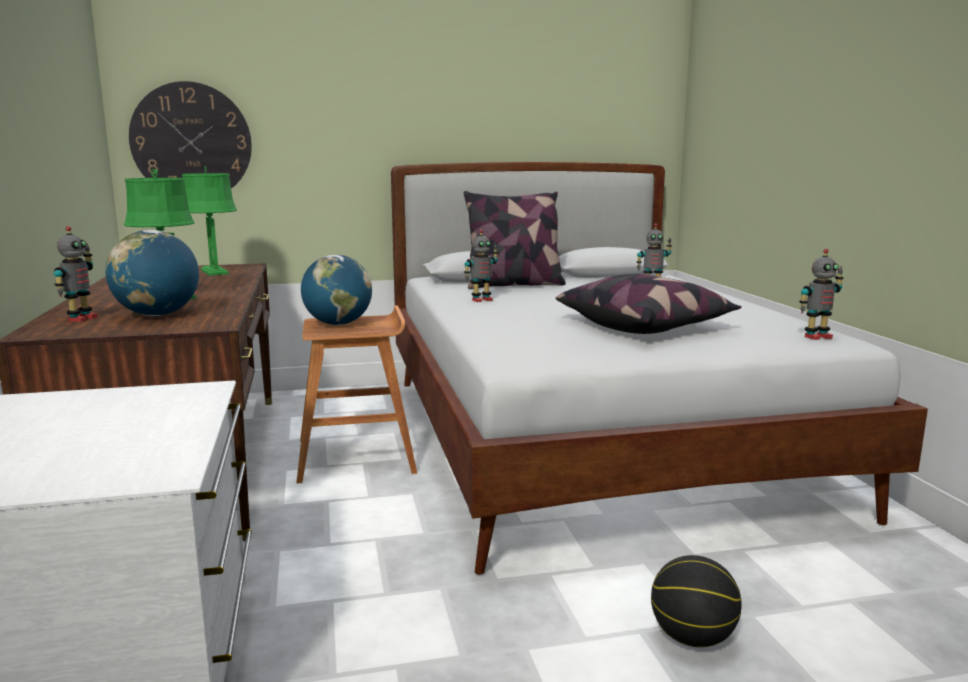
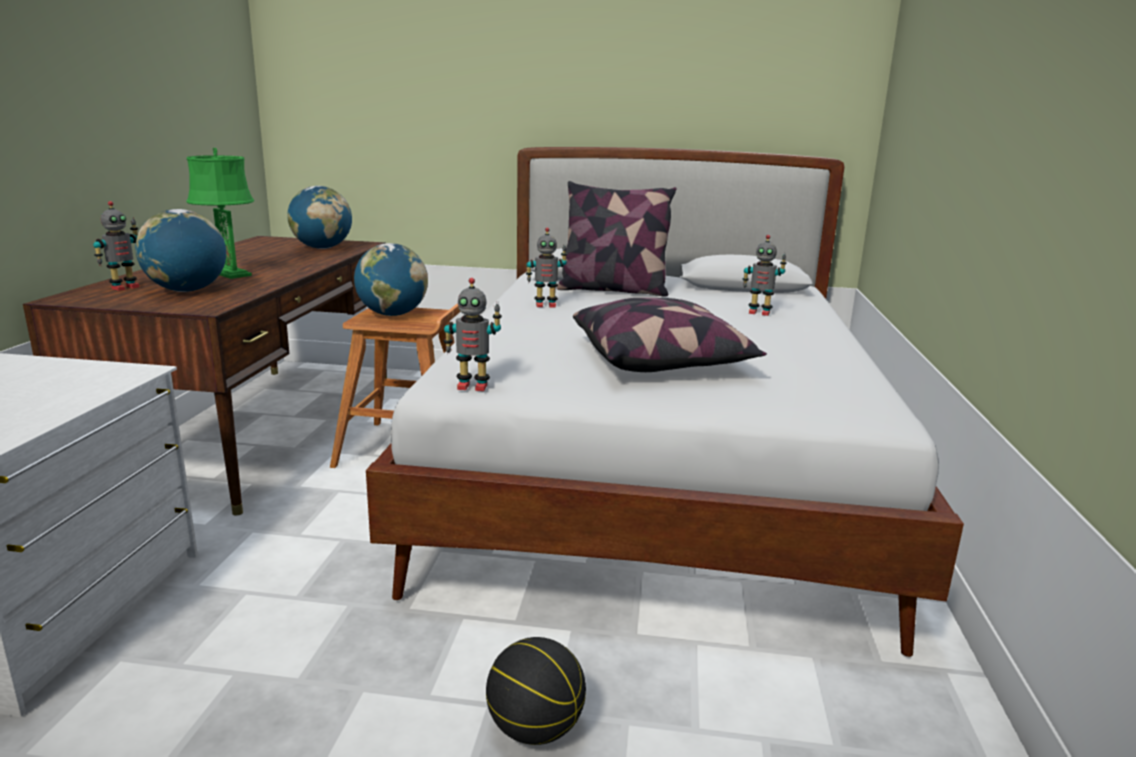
camera: 20 degrees right, 5 degrees up
wall clock [129,81,252,189] -> none
green table lamp [182,166,237,276] -> globe [287,186,352,249]
toy robot [799,249,843,340] -> toy robot moved to [444,278,502,391]

